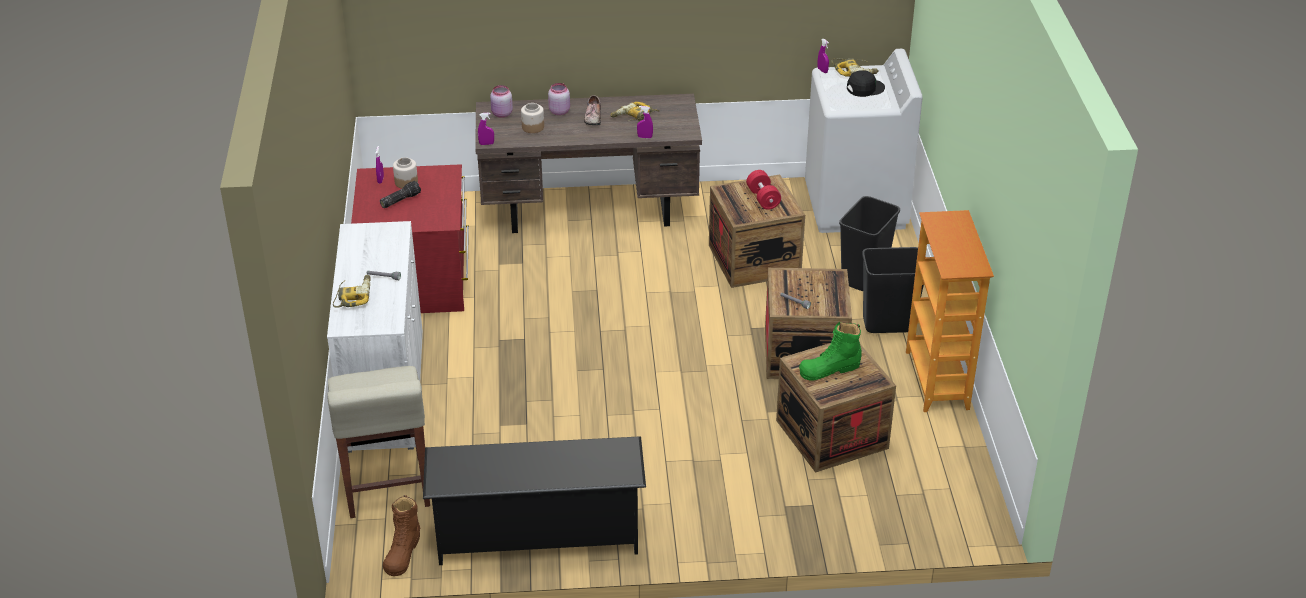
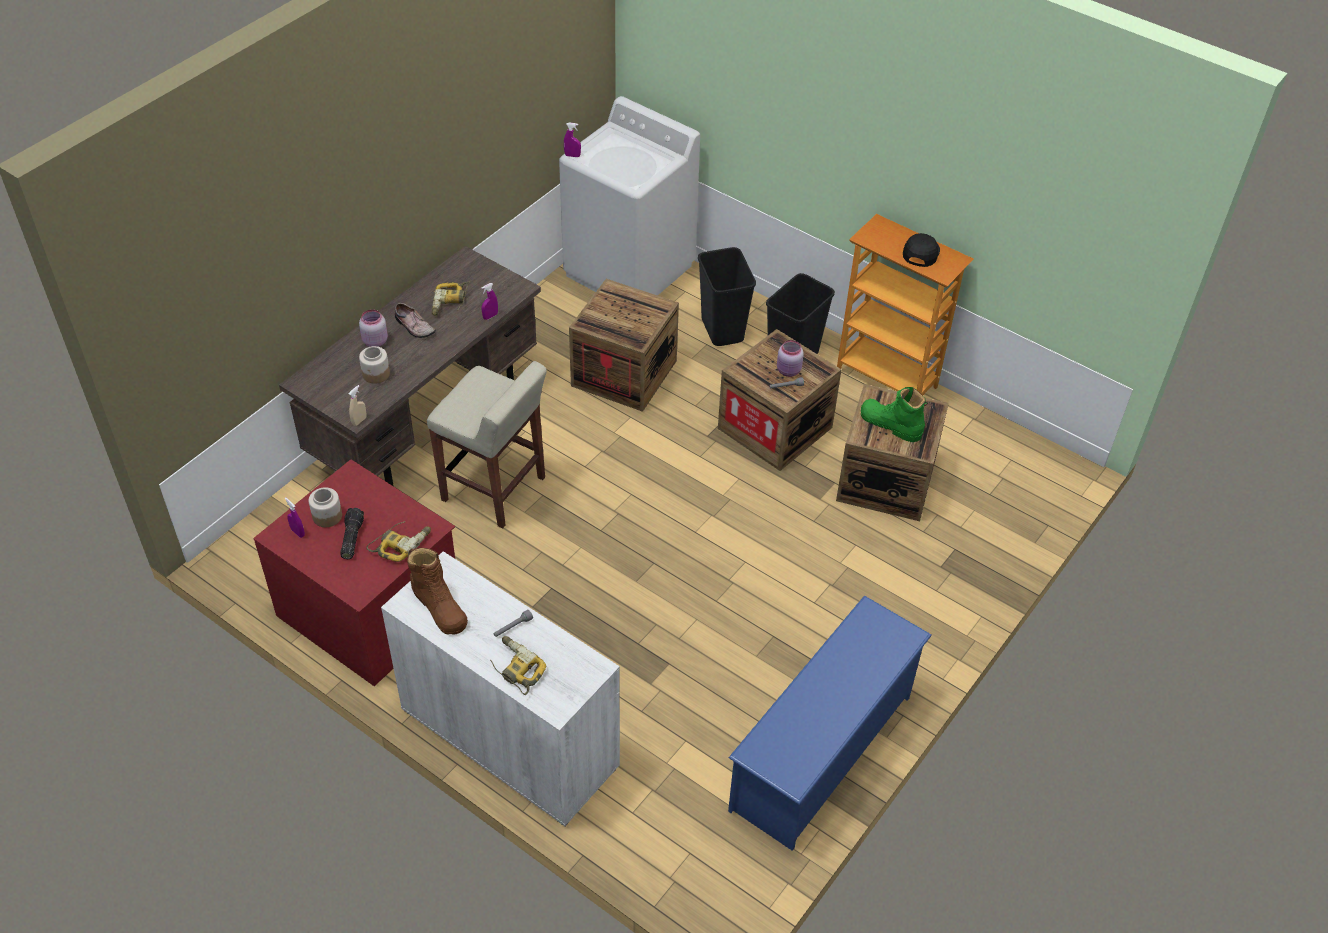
camera: 50 degrees left, 10 degrees up
beige stool [327,366,430,518] -> beige stool moved to [427,361,547,529]
brown boot [383,495,420,576] -> brown boot moved to [407,548,468,635]
black shoe rack [423,436,646,565] -> blue shoe rack [728,595,932,851]
purple spray bottle [478,112,494,145] -> beige spray bottle [349,385,367,426]
pink jar [490,85,513,118] -> pink jar moved to [777,340,804,377]
red dumbbell [746,170,781,210] -> none
green boot [799,322,862,381] -> green boot turned 105 degrees clockwise [861,387,928,442]
power drill [831,58,879,77] -> power drill moved to [367,521,431,562]
black cap [847,70,885,97] -> black cap moved to [903,233,940,267]

